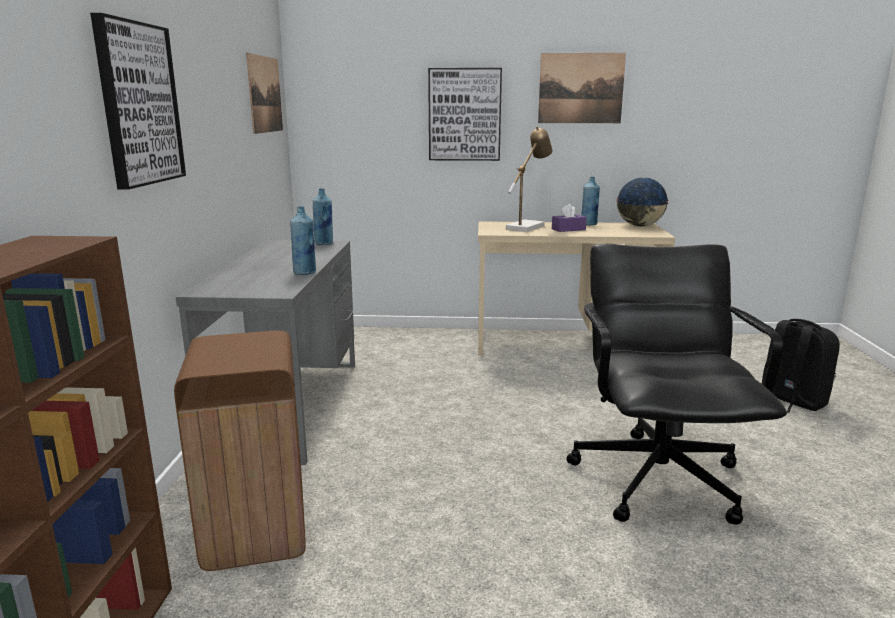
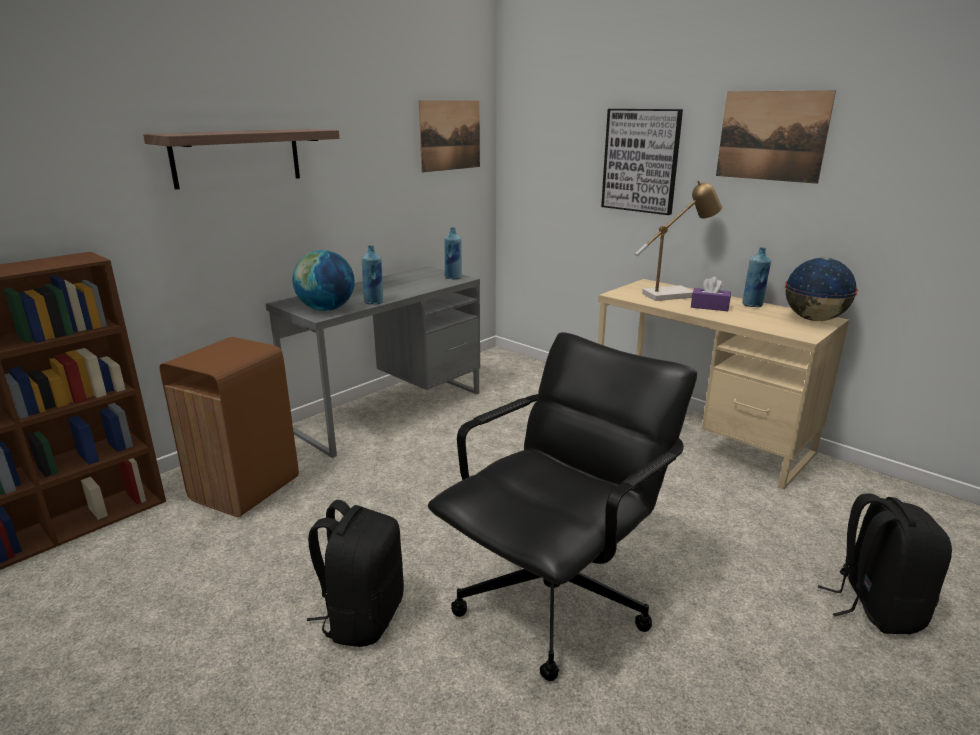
camera: 40 degrees right, 5 degrees up
picture [90,13,186,190] -> shelf [143,129,340,190]
none -> globe [293,250,355,311]
none -> black backpack [307,500,404,647]

